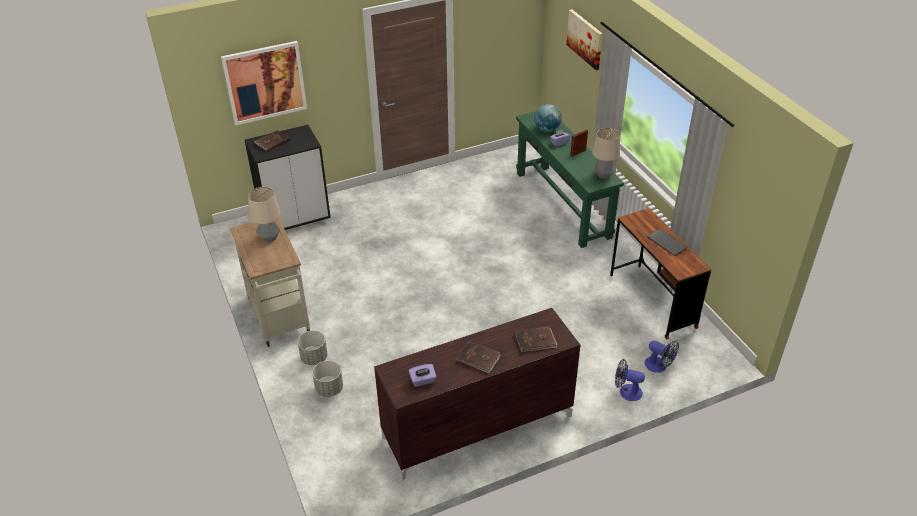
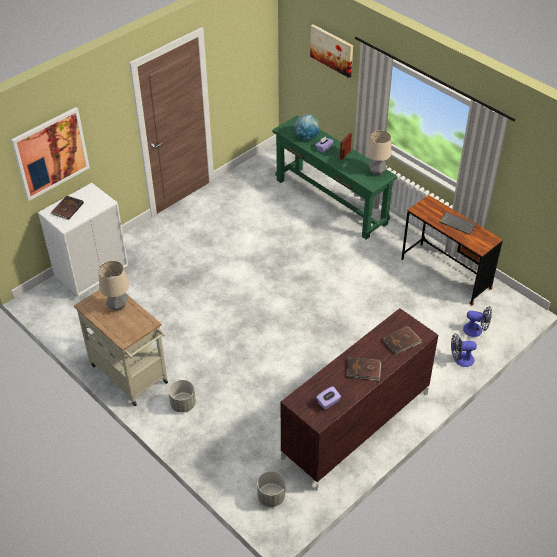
camera: 20 degrees left, 5 degrees up
black cabinet [245,125,331,230] -> white cabinet [38,183,128,296]
grey planter [312,361,343,397] -> grey planter moved to [257,471,285,507]

